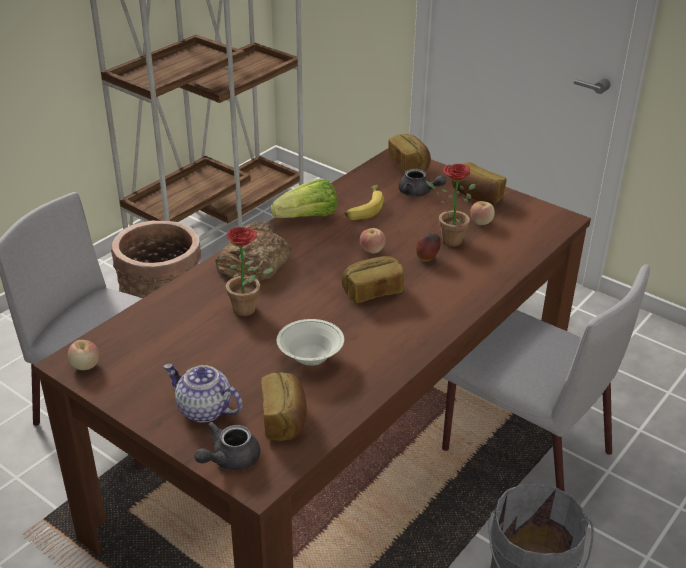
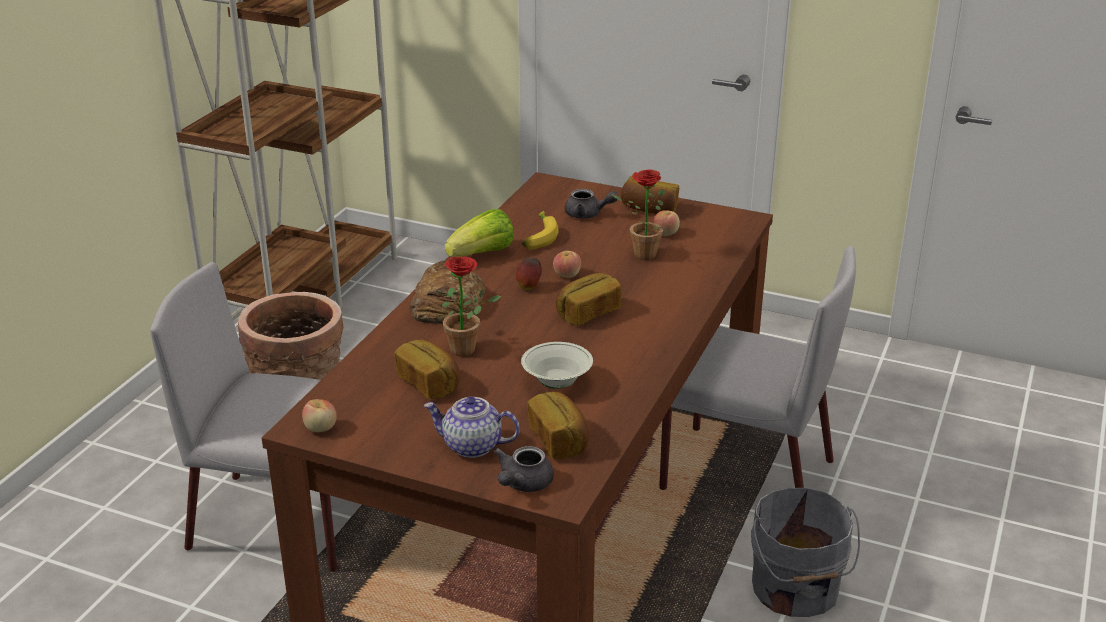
camera: 15 degrees left, 5 degrees down
bread [388,134,431,172] -> bread moved to [394,339,460,399]
apple [416,232,441,261] -> apple moved to [516,257,542,290]

